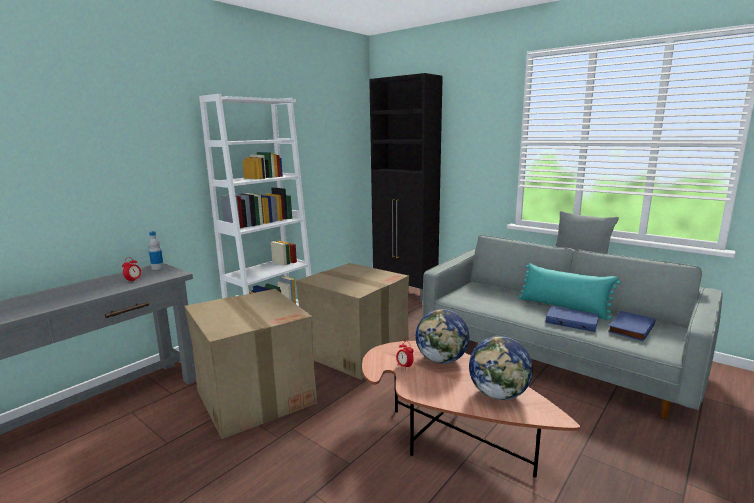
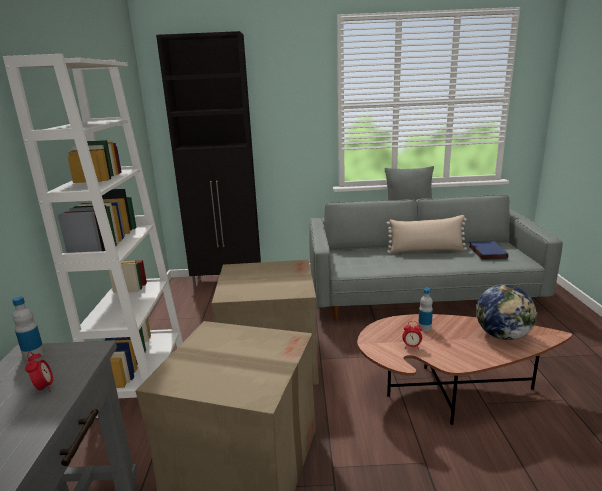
camera: 40 degrees left, 5 degrees up
globe [416,309,469,364] -> bottle [418,288,433,331]
turquoise pillow [518,263,621,320] -> beige pillow [387,215,467,254]
blue book [546,306,599,332] -> none

